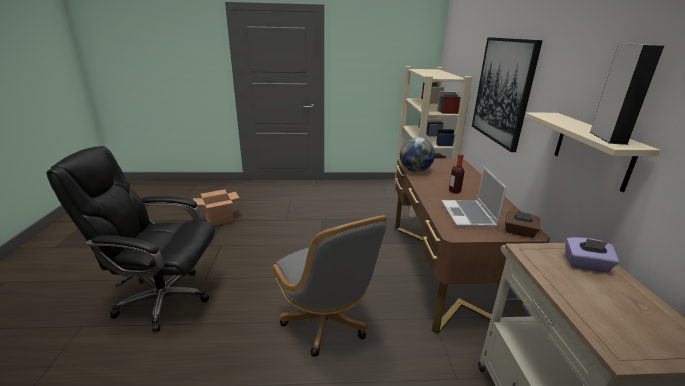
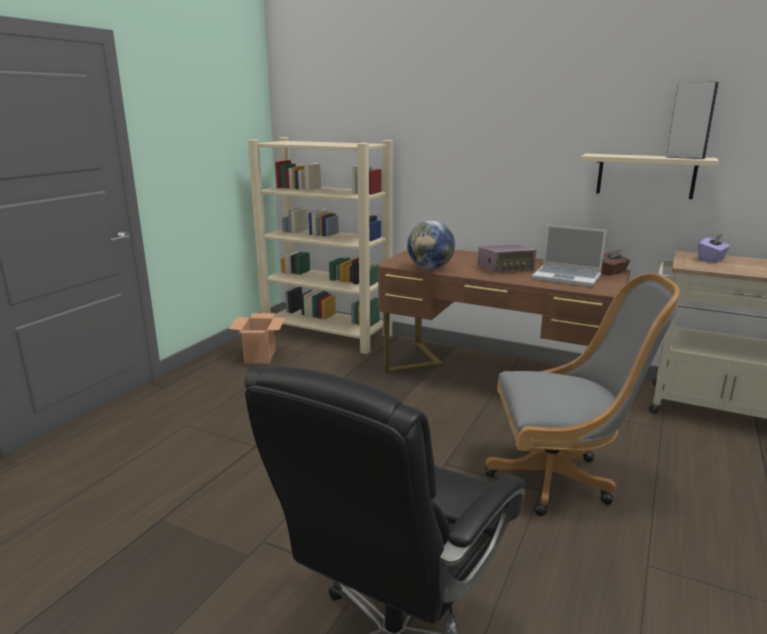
camera: 60 degrees left, 5 degrees down
cardboard box [193,189,240,226] -> cardboard box moved to [229,313,285,363]
bottle [449,154,464,194] -> radio [477,245,537,272]
picture [472,37,543,152] -> none

